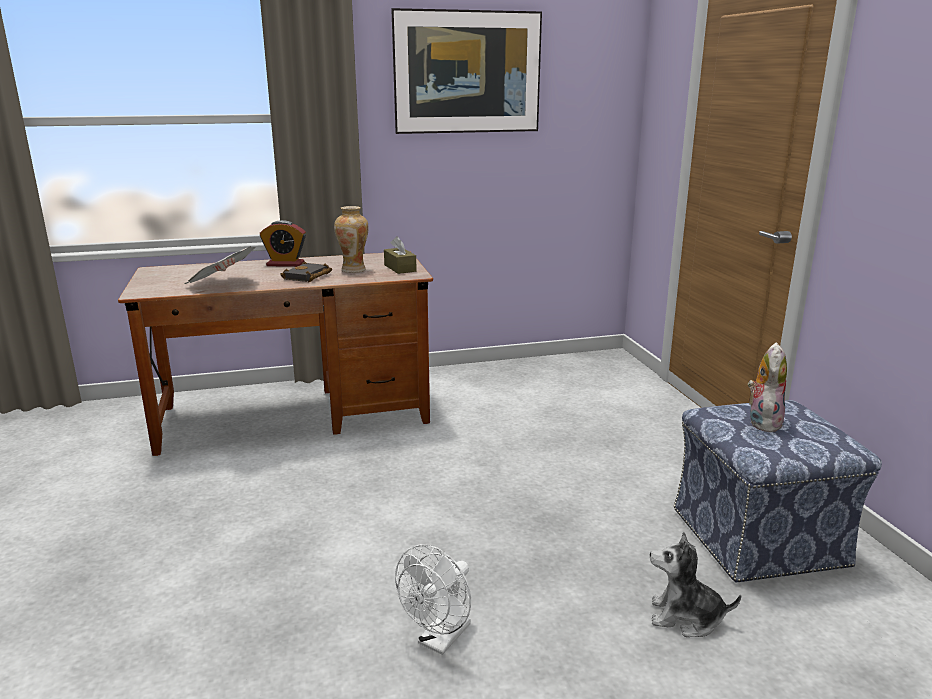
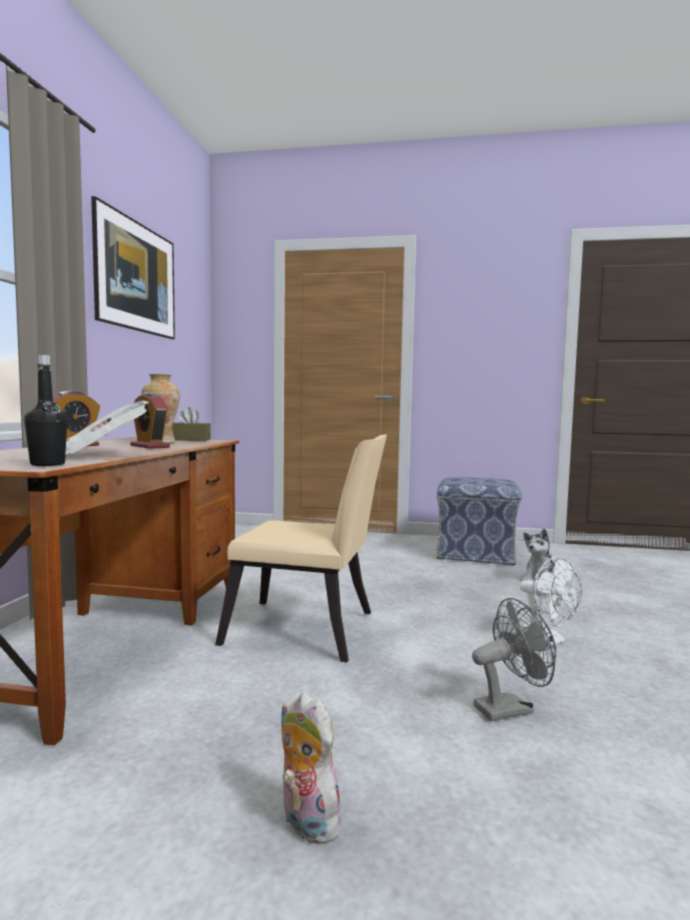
camera: 65 degrees left, 15 degrees down
black book [280,262,332,282] -> alarm clock [130,392,170,449]
plush toy [748,342,787,432] -> plush toy moved to [281,693,345,844]
none -> black bottle [24,355,67,466]
none -> beige chair [215,434,387,662]
none -> grey fan [472,598,556,722]

